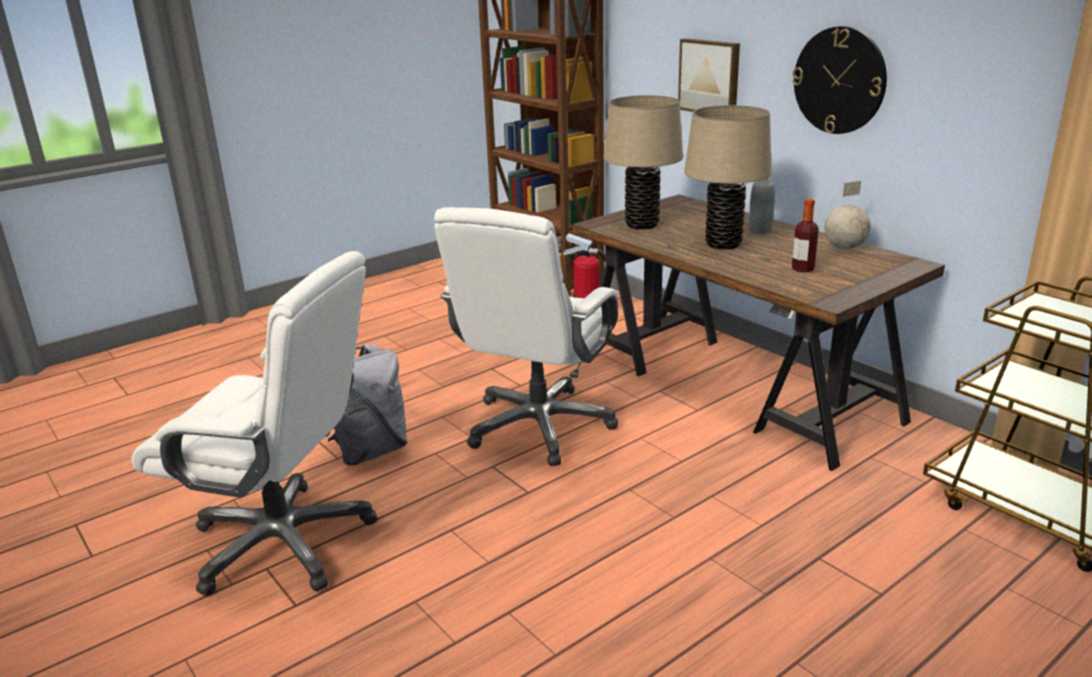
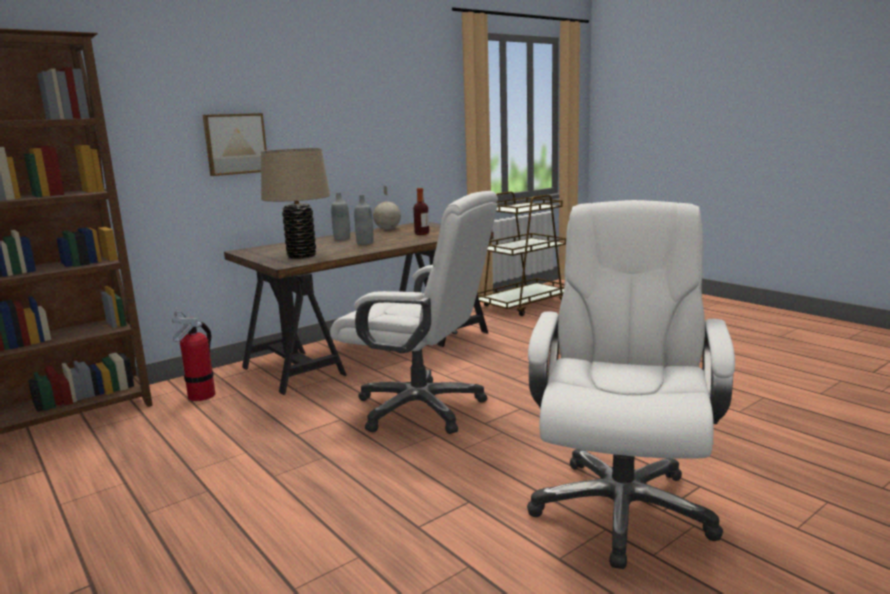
camera: 90 degrees left, 10 degrees down
grey backpack [328,344,408,465] -> none
beige table lamp [684,105,772,250] -> grey bottle [354,195,373,245]
wall clock [792,26,887,134] -> none

